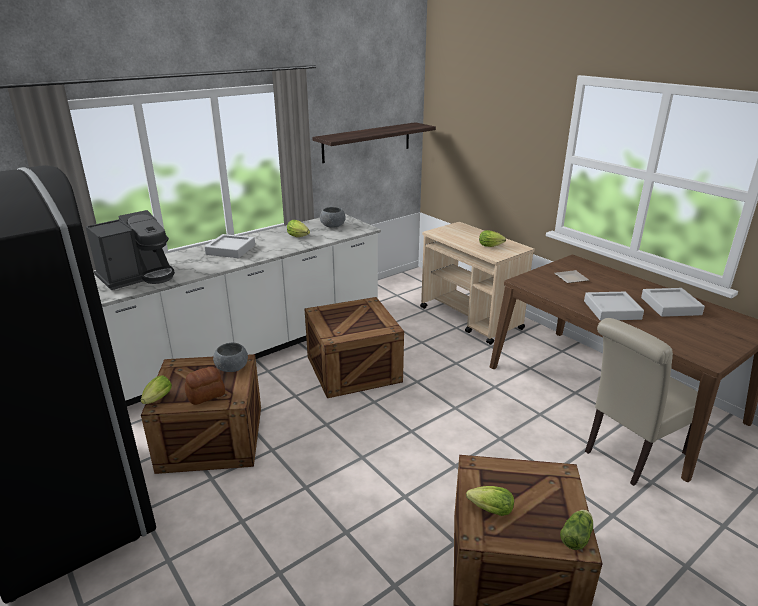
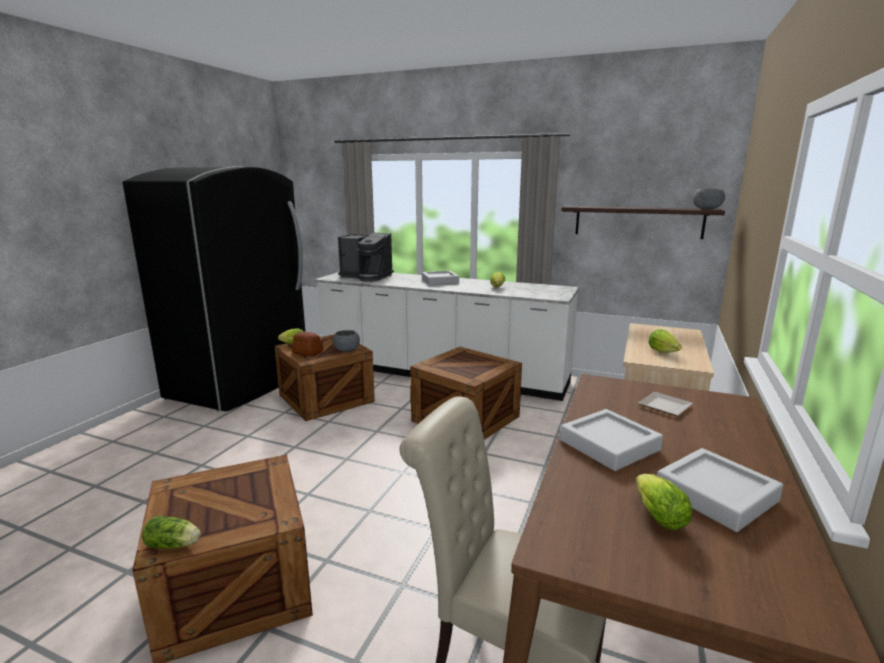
camera: 60 degrees right, 10 degrees down
grey bowl [320,207,346,228] -> grey bowl moved to [693,189,725,209]
lettuce [466,486,514,516] -> lettuce moved to [636,474,692,530]

